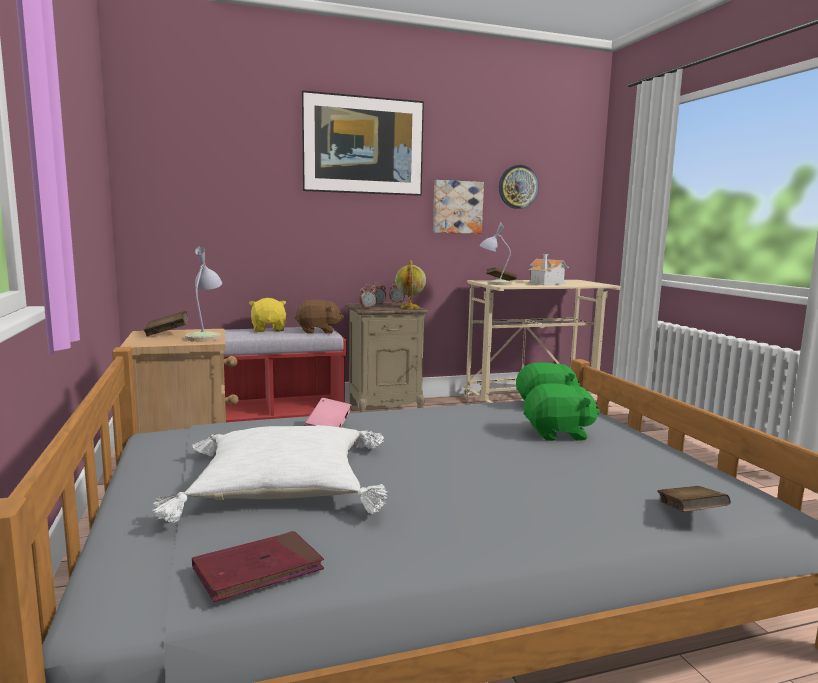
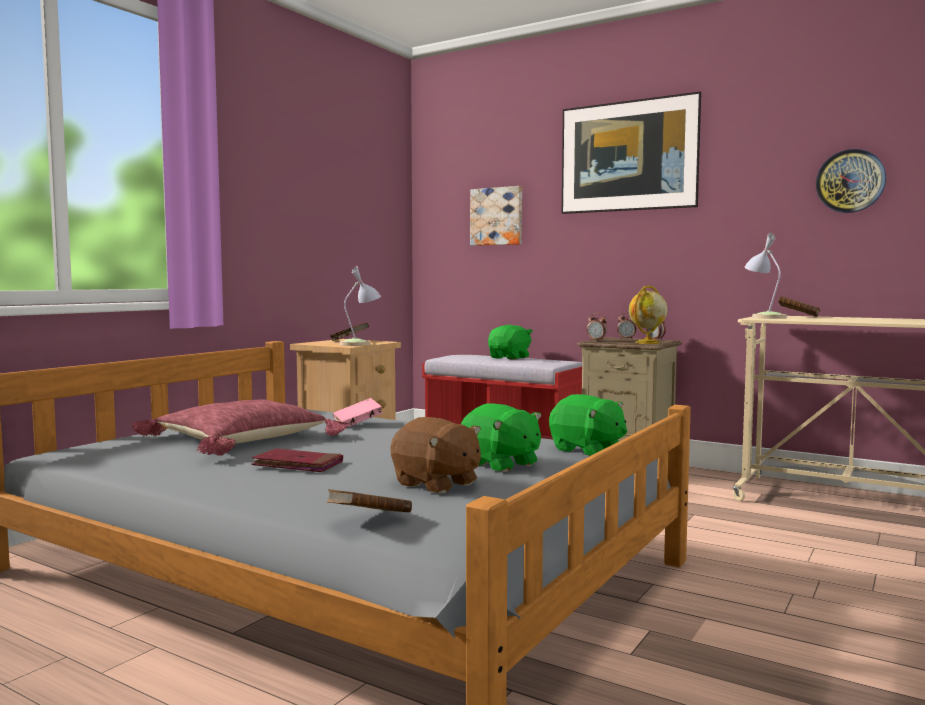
camera: 50 degrees right, 5 degrees down
white pillow [153,425,388,522] -> red pillow [132,399,348,456]
red book [192,531,324,602] -> red book moved to [251,448,343,472]
yellow plush toy [249,298,286,332] -> green plush toy [488,325,533,360]
brown plush toy [295,299,344,334] -> brown plush toy moved to [391,417,481,494]
picture [433,180,484,234] -> picture moved to [470,186,522,246]
toy house [528,254,569,285] -> none

